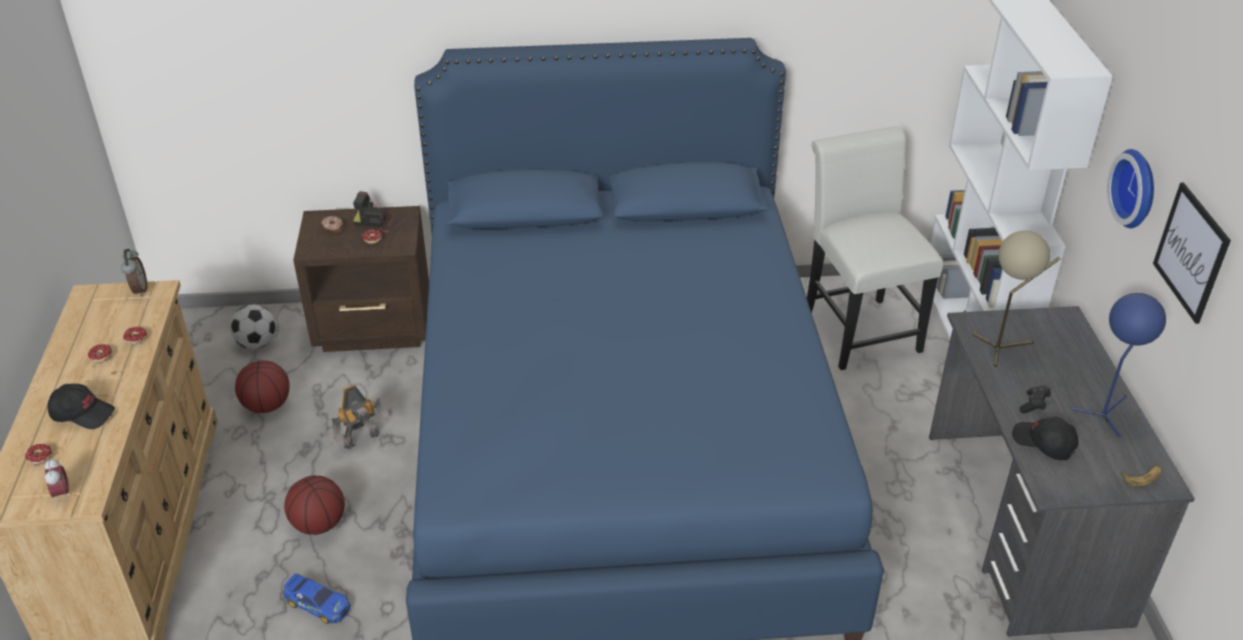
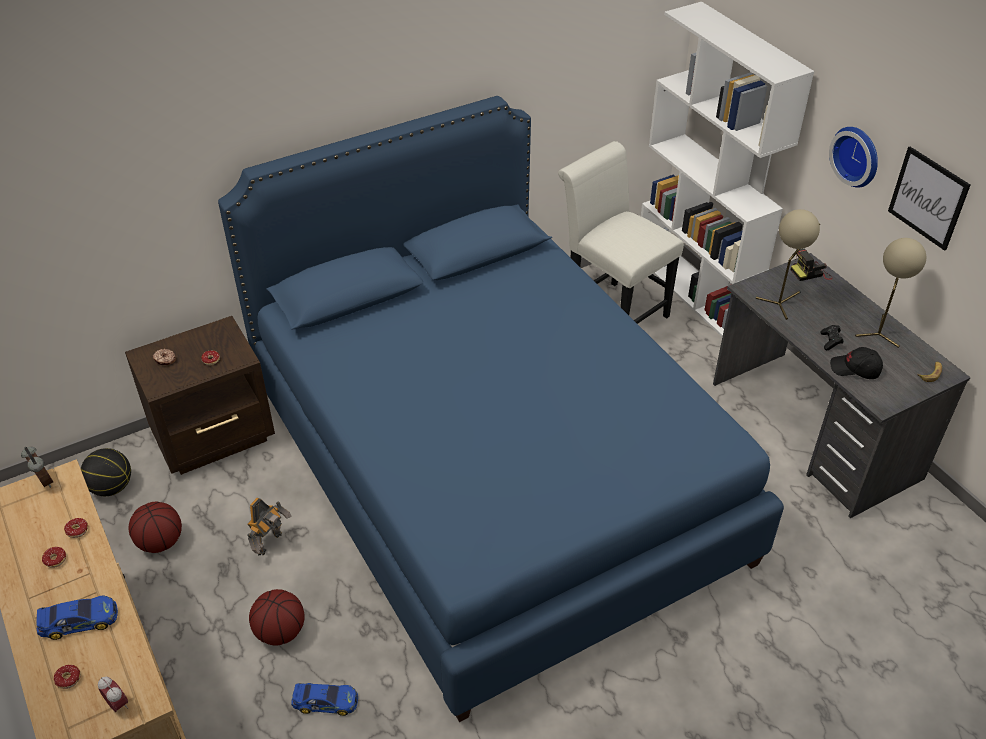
camera: 25 degrees left, 5 degrees up
black cap [48,384,115,429] -> toy car [36,596,118,640]
football [230,305,276,349] -> basketball [81,448,131,496]
camera [353,191,395,232] -> camera moved to [791,249,833,281]
blue table lamp [1071,293,1166,437] -> beige table lamp [855,238,926,348]

